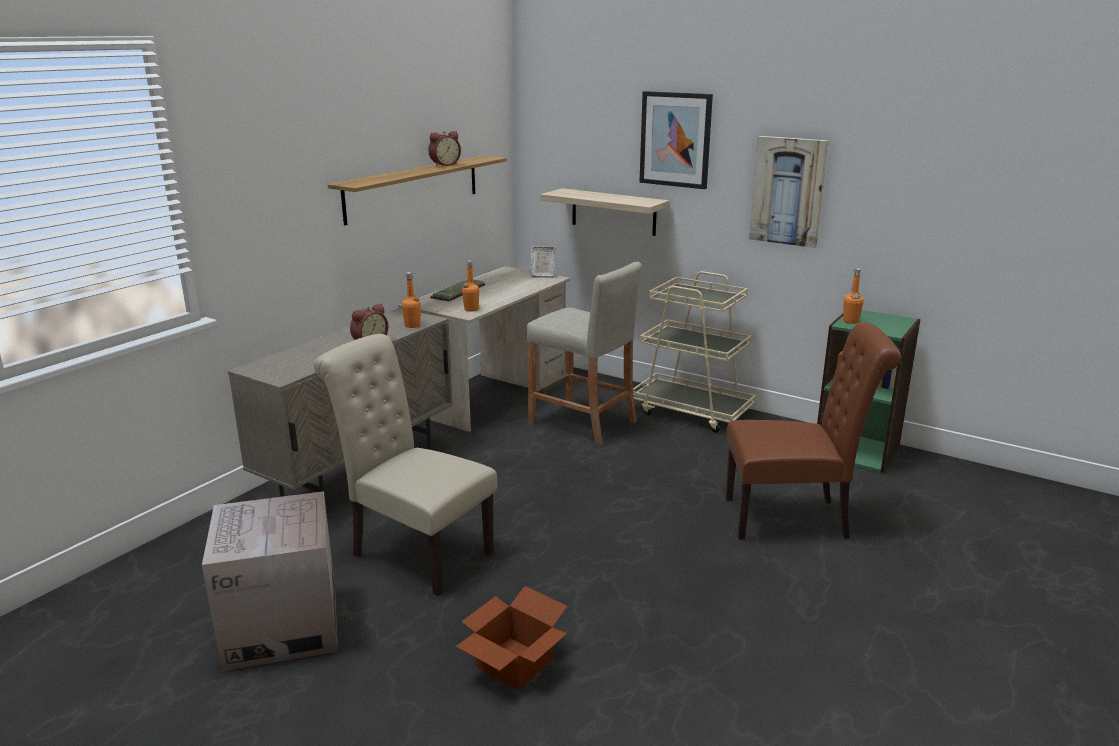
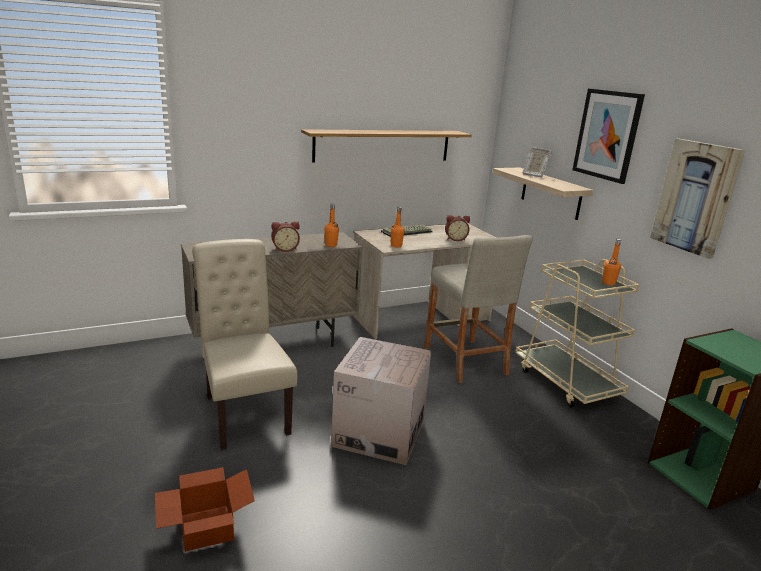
camera: 30 degrees right, 0 degrees up
cardboard box [202,491,338,671] -> cardboard box moved to [331,337,431,465]
alarm clock [428,131,461,167] -> alarm clock moved to [445,215,470,241]
picture frame [531,246,556,278] -> picture frame moved to [523,147,552,177]
brown chair [725,322,902,540] -> none
orange bottle [843,268,864,324] -> orange bottle moved to [602,239,621,285]

